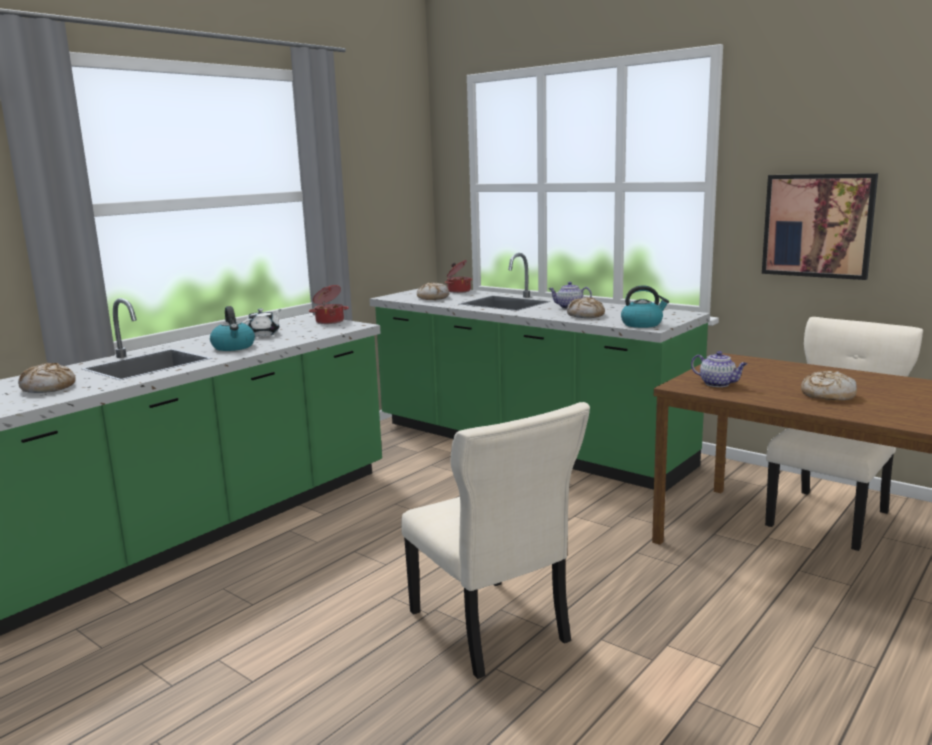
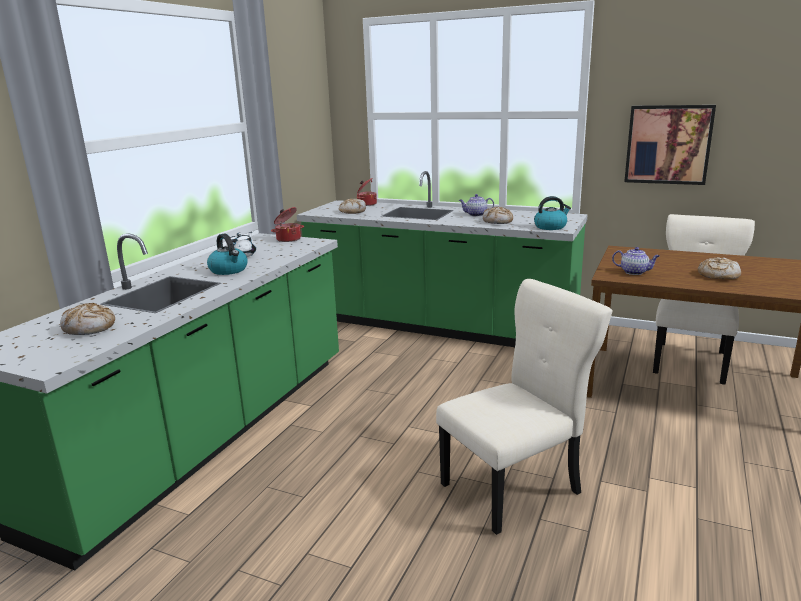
camera: 15 degrees left, 5 degrees up
beige chair [401,402,590,679] -> beige chair turned 75 degrees counterclockwise [436,279,612,535]

